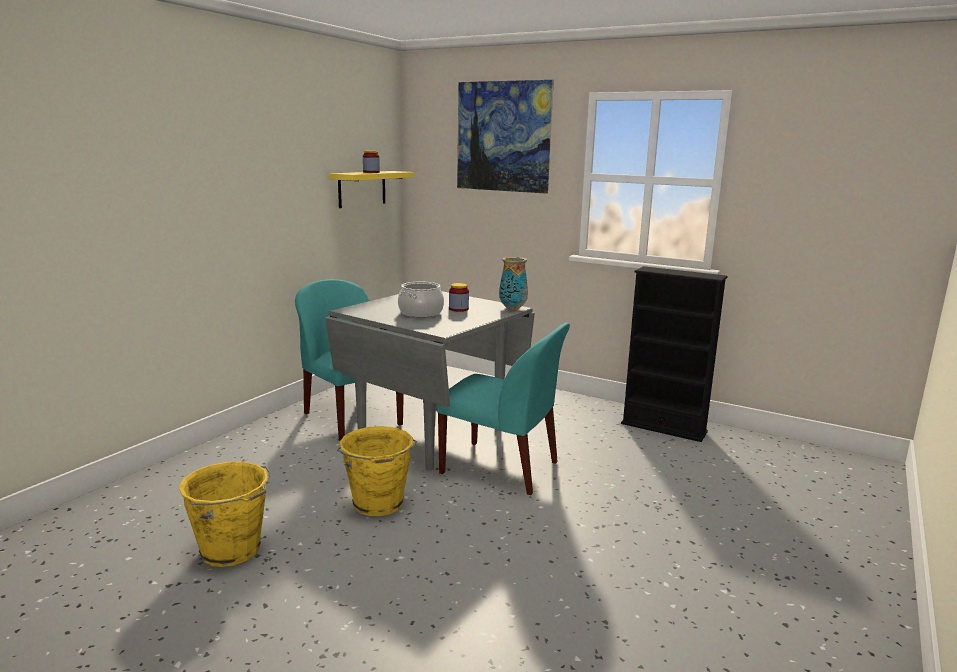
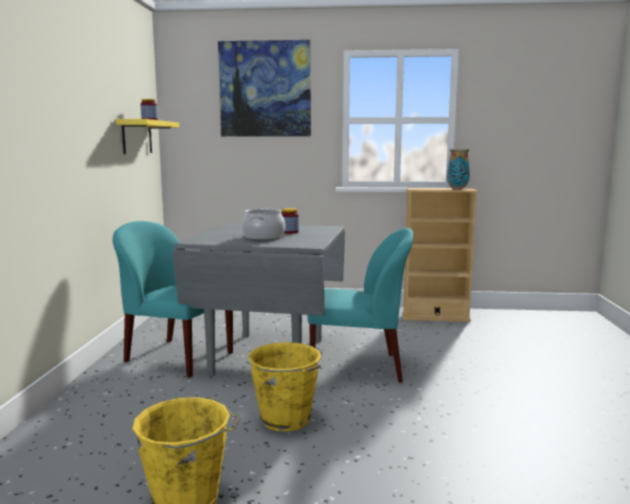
camera: 25 degrees left, 5 degrees down
vase [499,257,528,310] -> vase moved to [447,149,470,190]
black bookcase [621,266,728,442] -> beige bookcase [402,188,478,322]

